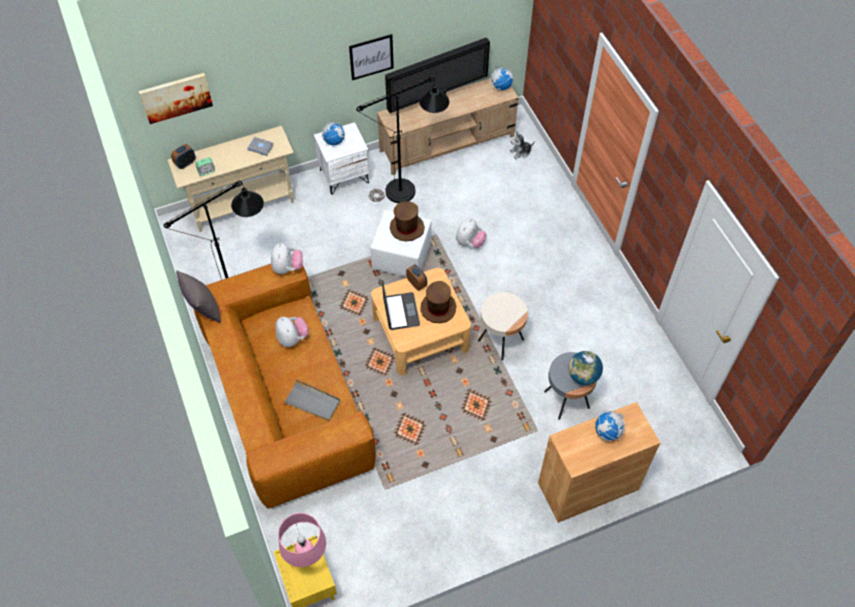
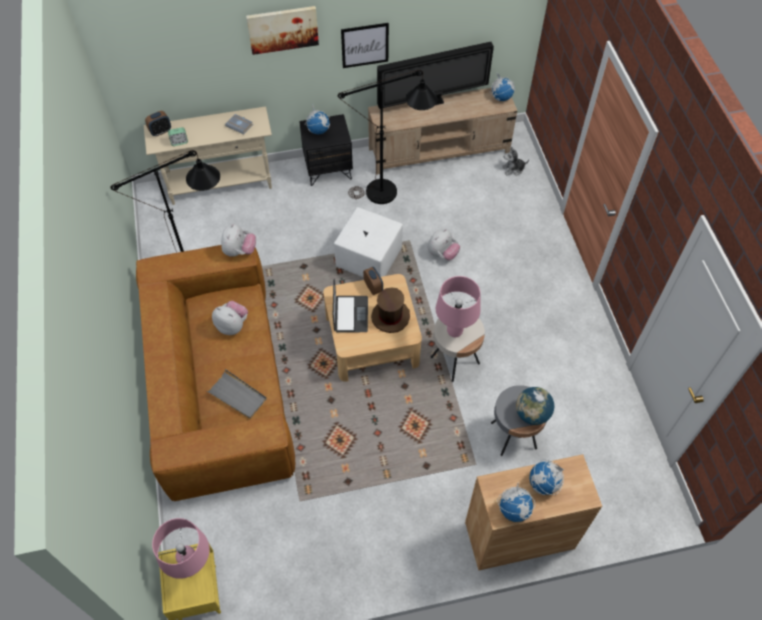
camera: 10 degrees right, 0 degrees up
picture [139,73,213,124] -> picture moved to [246,6,319,55]
grey pillow [176,271,221,323] -> none
plush toy [275,317,309,347] -> plush toy turned 45 degrees counterclockwise [212,301,248,335]
white nightstand [314,122,370,195] -> black nightstand [299,114,353,186]
brown hat [390,201,425,242] -> none
none -> pink table lamp [436,276,480,337]
none -> globe [497,482,535,522]

